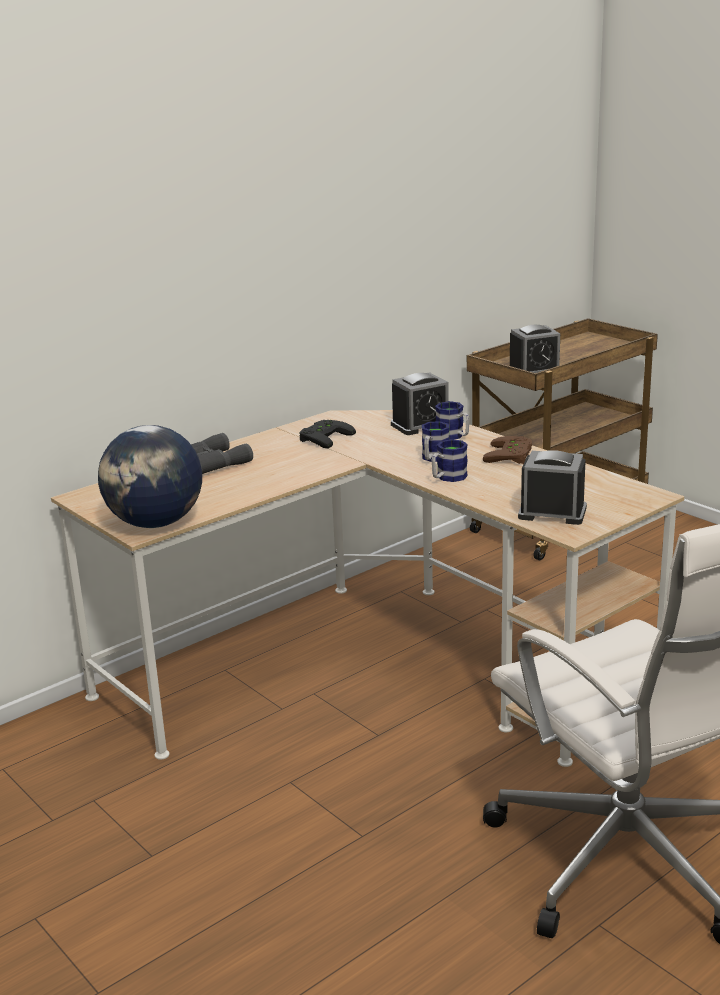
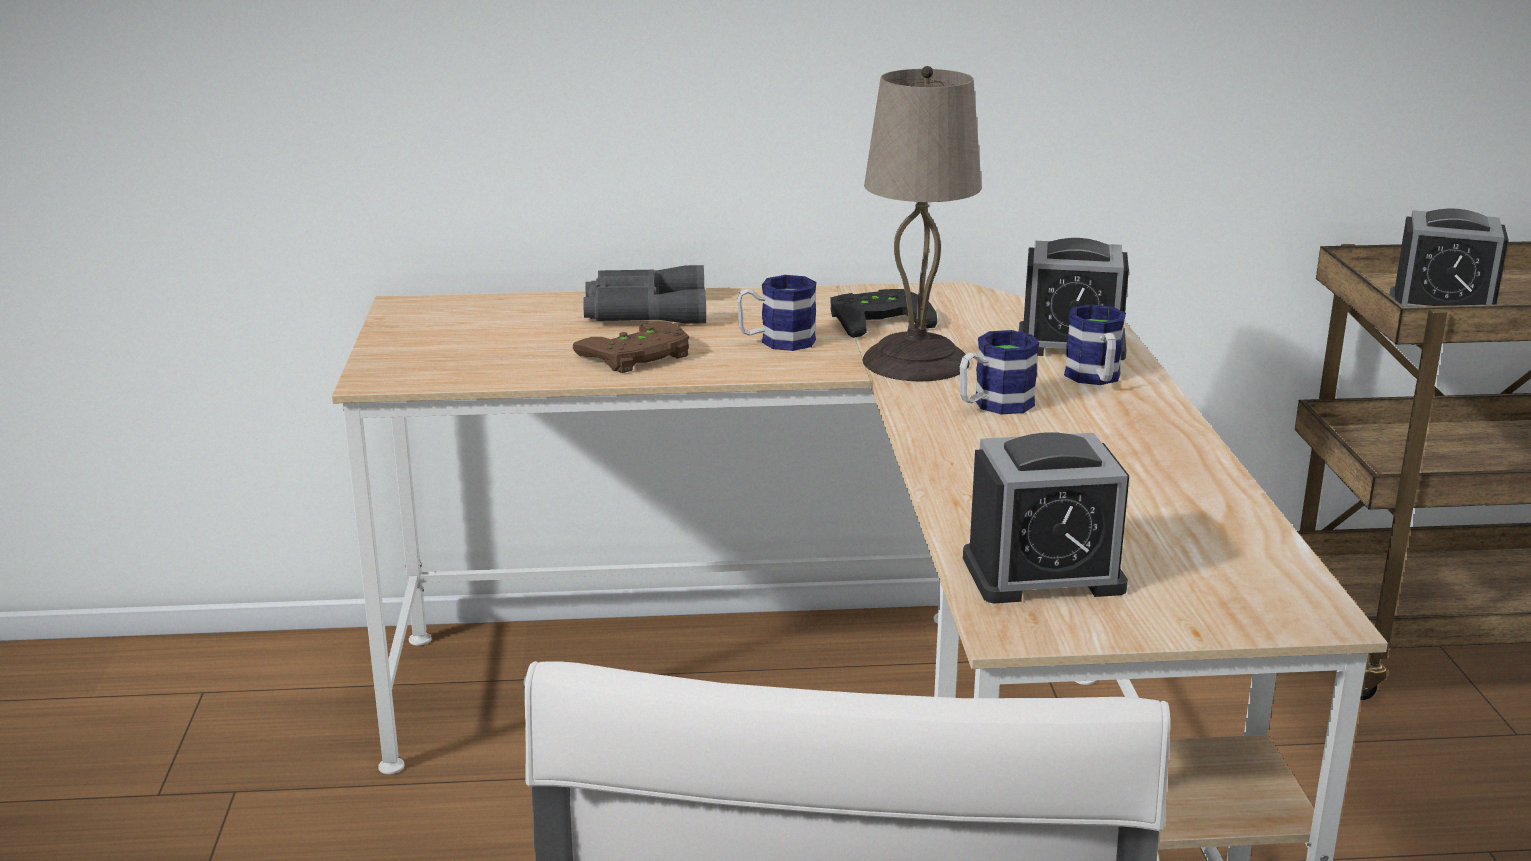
camera: 35 degrees right, 0 degrees up
globe [98,425,202,528] -> none
mug [431,439,468,482] -> mug moved to [737,275,817,351]
brown game controller [483,436,532,464] -> brown game controller moved to [573,322,689,373]
alarm clock [518,450,587,525] -> alarm clock turned 120 degrees clockwise [963,432,1129,603]
none -> beige table lamp [862,66,982,381]

